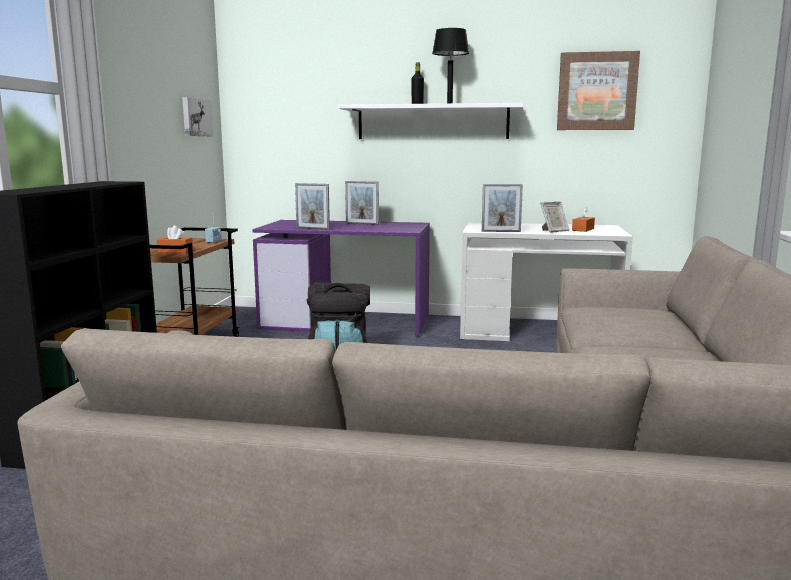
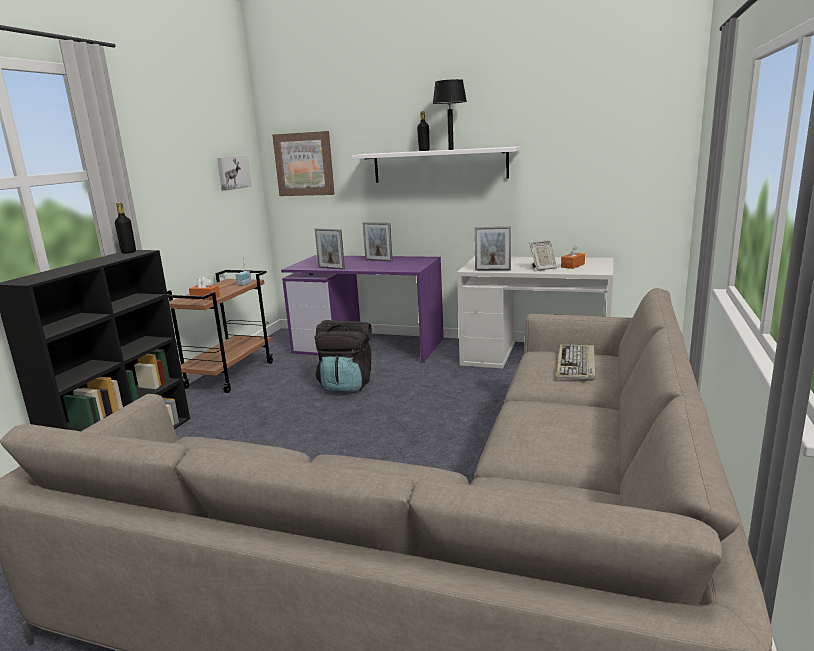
camera: 10 degrees right, 5 degrees up
picture [557,51,640,130] -> picture moved to [272,131,335,196]
none -> black bottle [115,202,136,254]
none -> keyboard [557,344,596,381]

